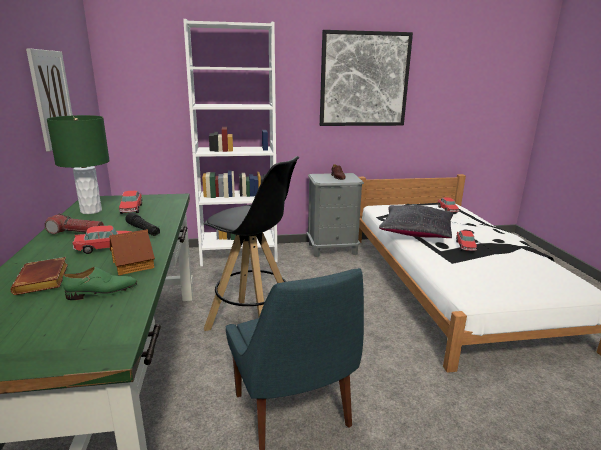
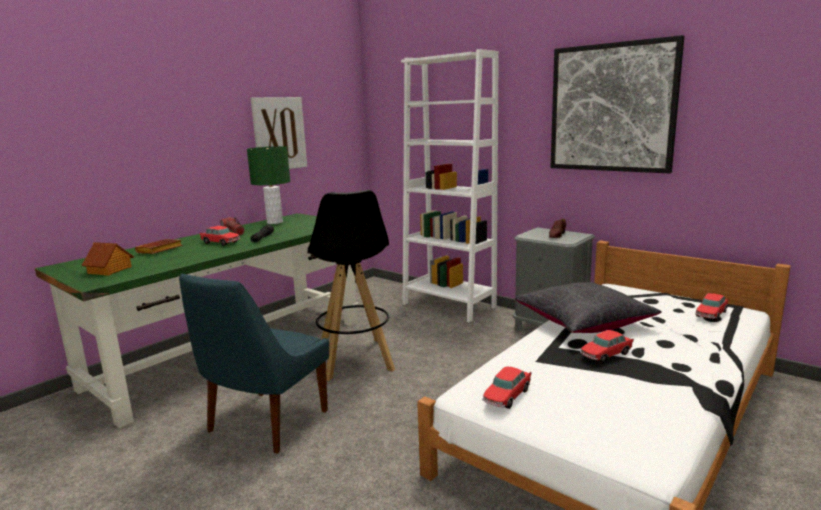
camera: 50 degrees right, 5 degrees down
green shoe [63,267,137,300] -> none
toy house [109,229,155,275] -> toy house moved to [82,242,134,276]
toy car [119,191,142,214] -> toy car moved to [482,366,531,409]

